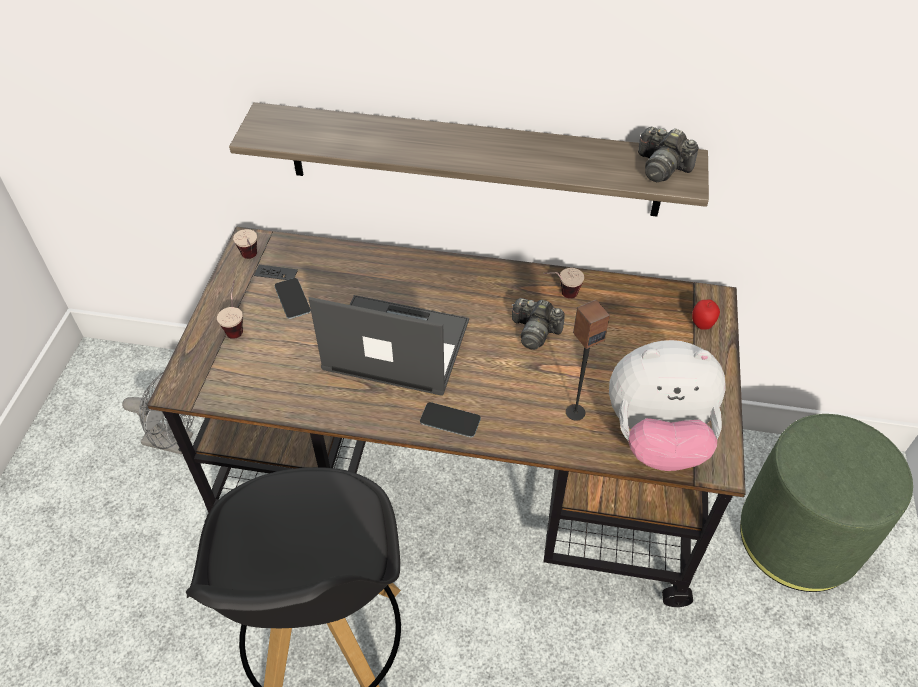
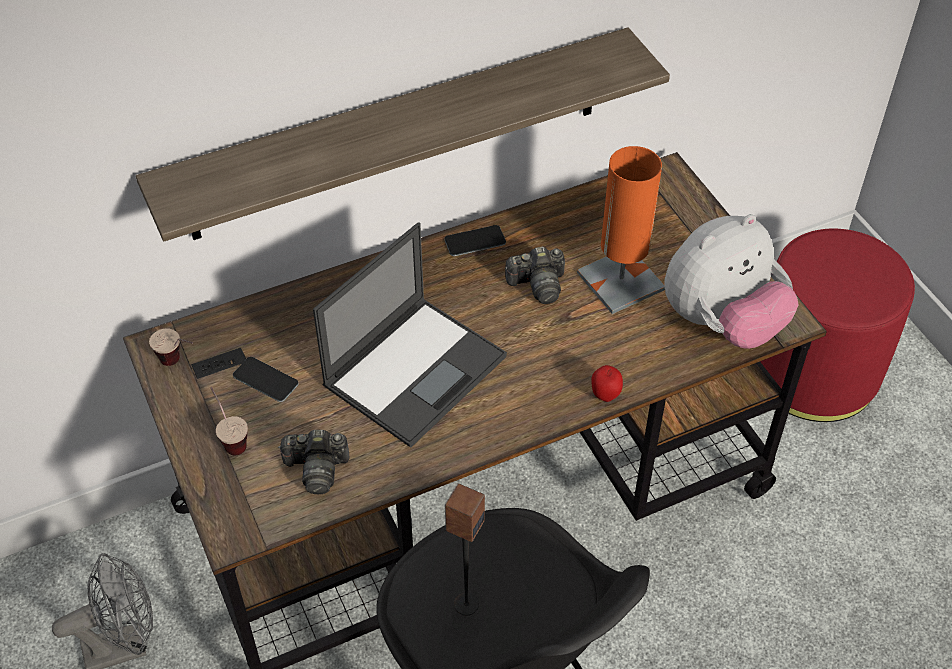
camera: 35 degrees left, 0 degrees up
laptop [309,295,469,396] -> laptop turned 150 degrees clockwise [313,222,507,448]
phone [420,402,481,438] -> phone moved to [444,225,506,256]
cup [543,268,584,299] -> none
speaker [566,299,610,421] -> speaker moved to [445,483,485,615]
camera [638,126,699,182] -> camera moved to [278,430,349,494]
apple [692,299,720,330] -> apple moved to [591,365,623,402]
green ottoman [740,414,913,592] -> red ottoman [760,228,915,422]
none -> orange table lamp [577,146,665,314]

